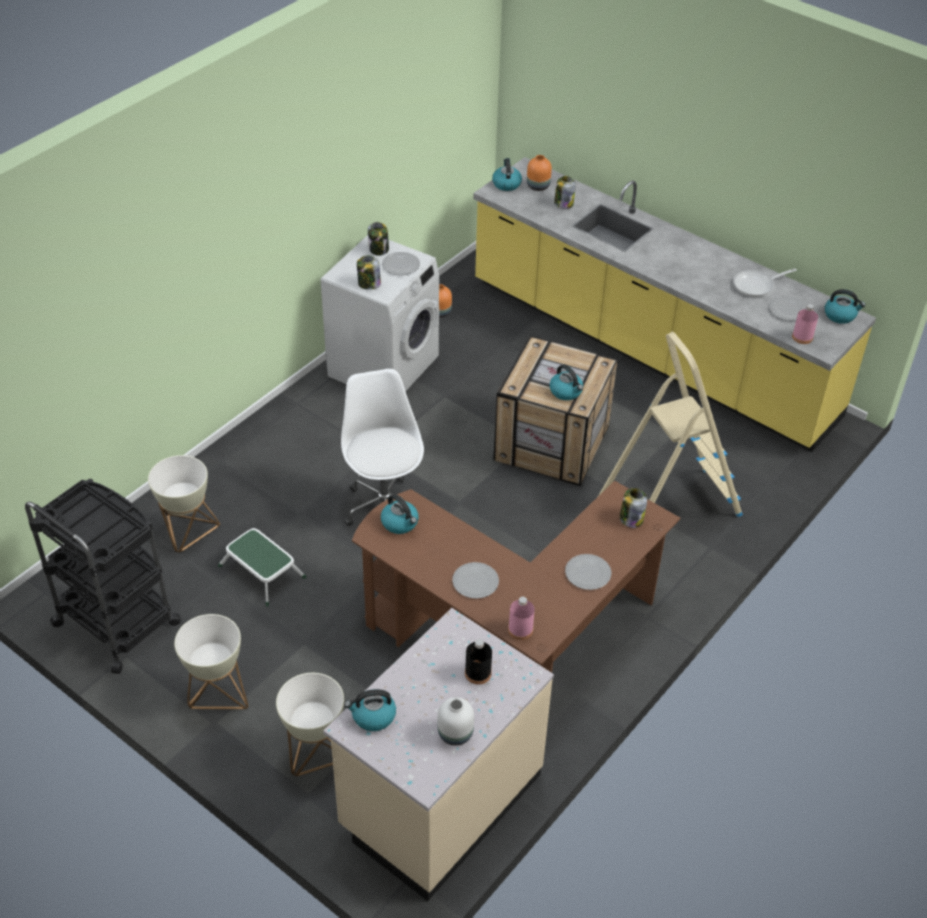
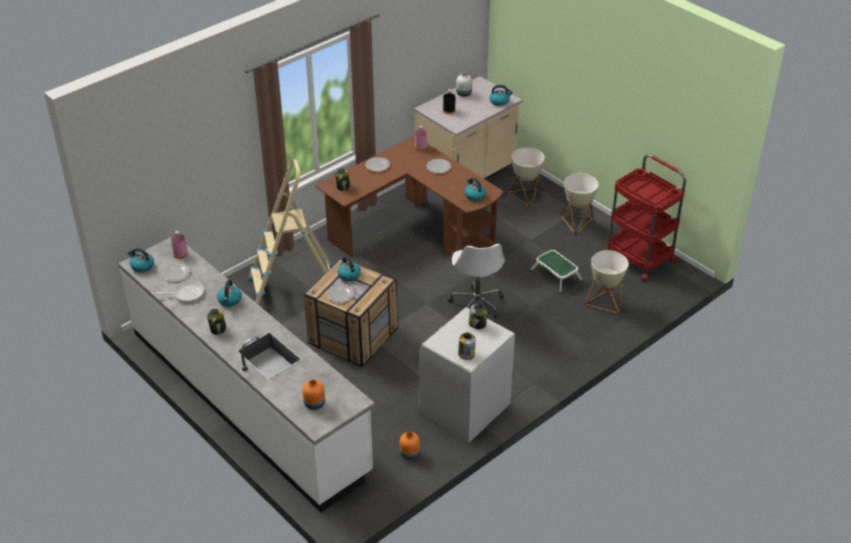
camera: 170 degrees left, 5 degrees down
black cart [25,479,181,674] -> red cart [603,154,686,281]
plate [382,252,420,275] -> plate moved to [327,284,355,303]
yellow counter [473,157,876,452] -> white counter [118,236,375,512]
kettle [492,158,522,191] -> kettle moved to [217,280,242,307]
jar [554,176,576,209] -> jar moved to [207,308,226,335]

